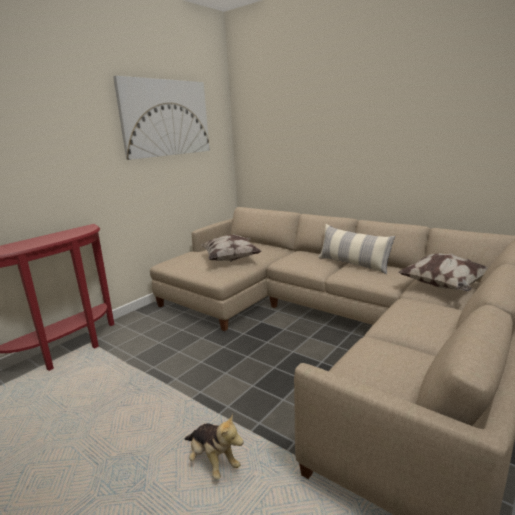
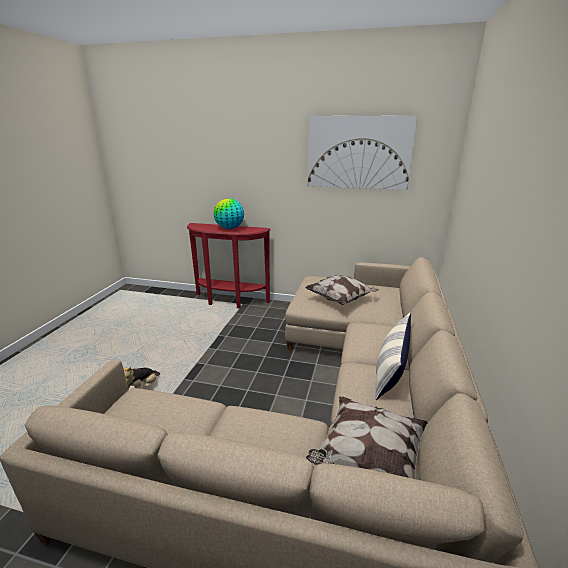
camera: 65 degrees right, 5 degrees up
none -> globe [214,198,244,229]

